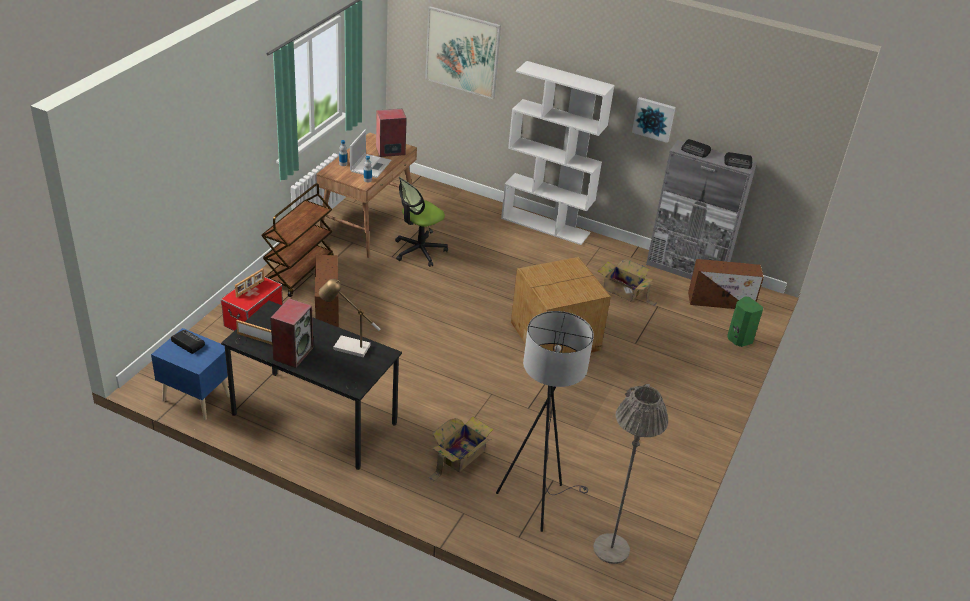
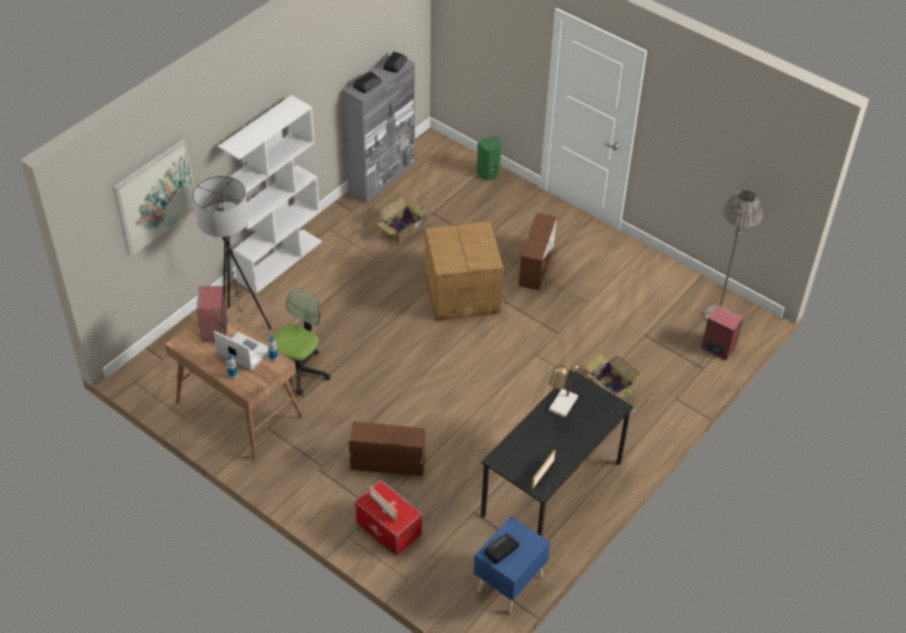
camera: 75 degrees left, 10 degrees up
brown cart [261,183,333,297] -> none
speaker [270,298,313,368] -> speaker moved to [701,305,744,360]
office chair [395,177,448,267] -> office chair turned 120 degrees counterclockwise [274,287,331,395]
grey floor lamp [496,311,594,532] -> grey floor lamp moved to [192,176,272,330]
picture [632,97,676,143] -> none
brown storage box [688,259,764,309] -> brown storage box moved to [519,213,557,290]

